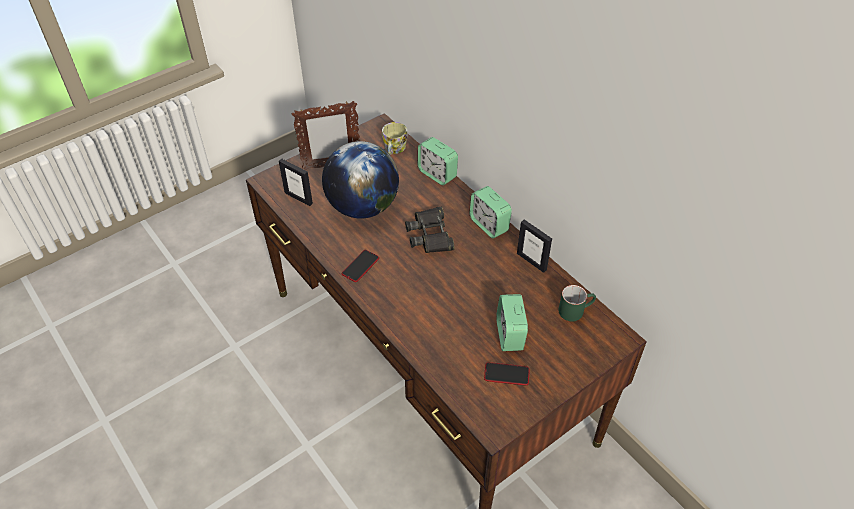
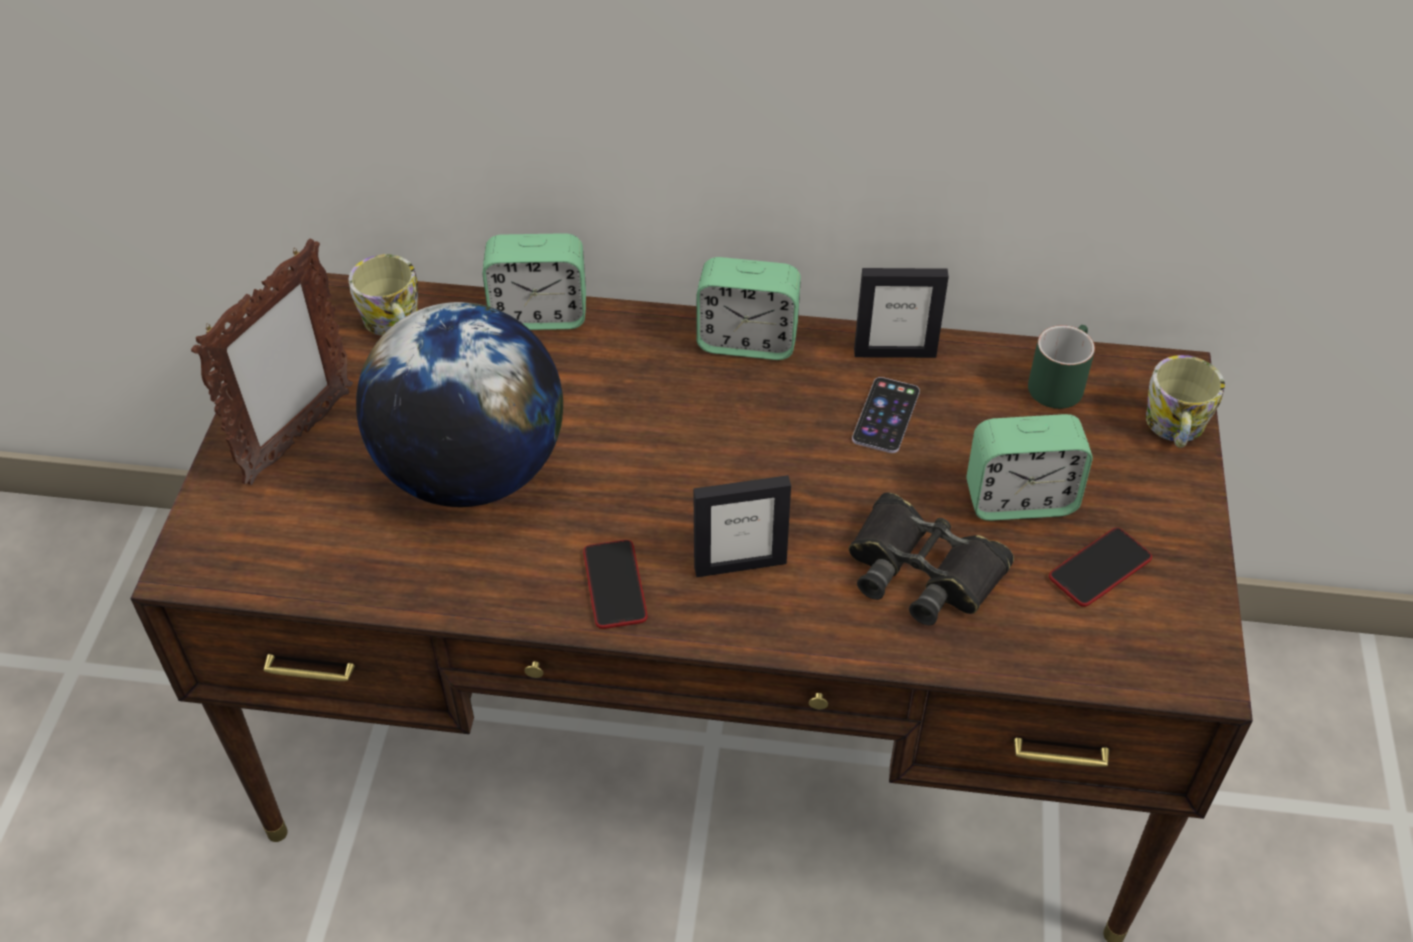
camera: 45 degrees left, 0 degrees up
picture frame [279,159,313,206] -> picture frame moved to [693,475,791,577]
black binoculars [405,206,454,253] -> black binoculars moved to [849,492,1014,625]
alarm clock [496,294,528,351] -> alarm clock turned 45 degrees counterclockwise [966,414,1093,521]
none -> phone [852,377,920,453]
none -> mug [1146,355,1225,448]

